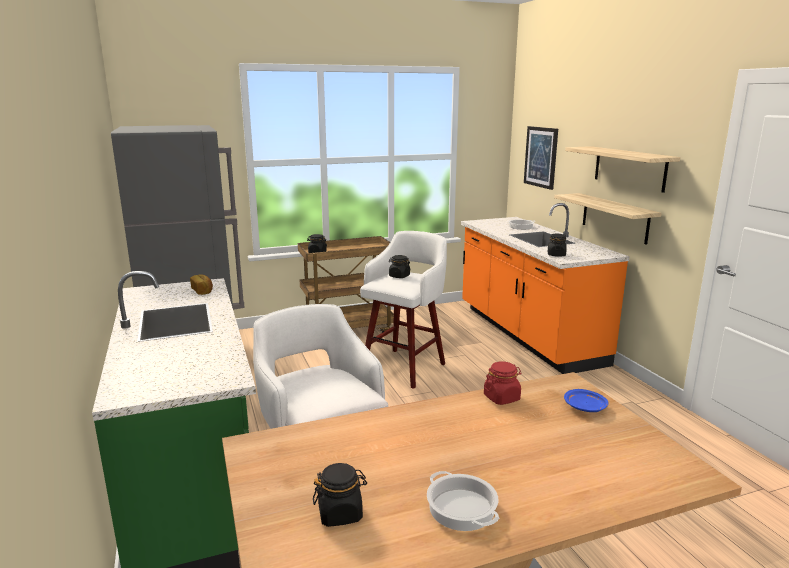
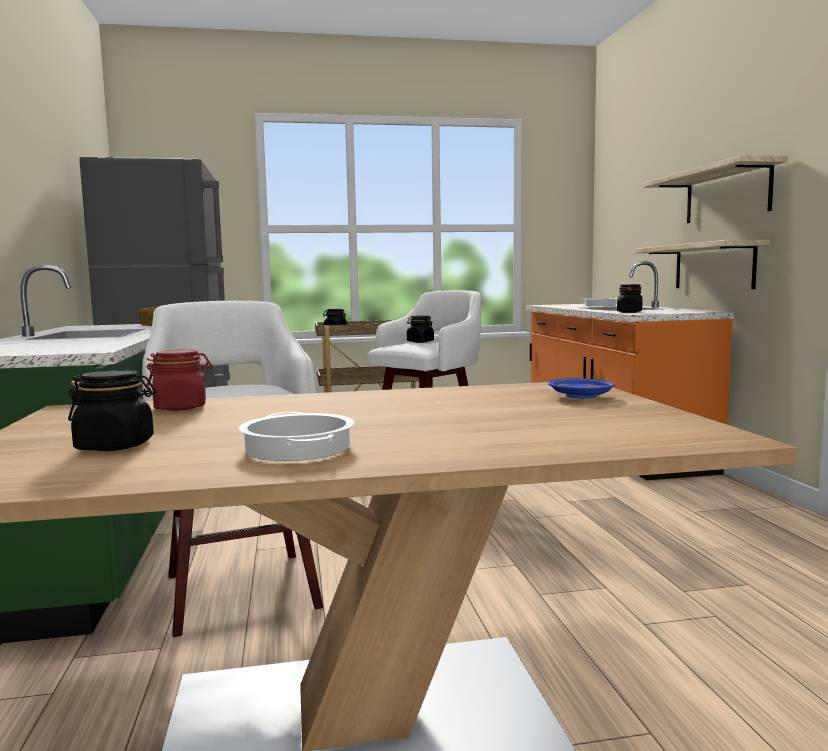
camera: 10 degrees right, 10 degrees down
red jar [484,362,522,405] -> red jar moved to [146,349,212,411]
picture [524,126,558,190] -> none

